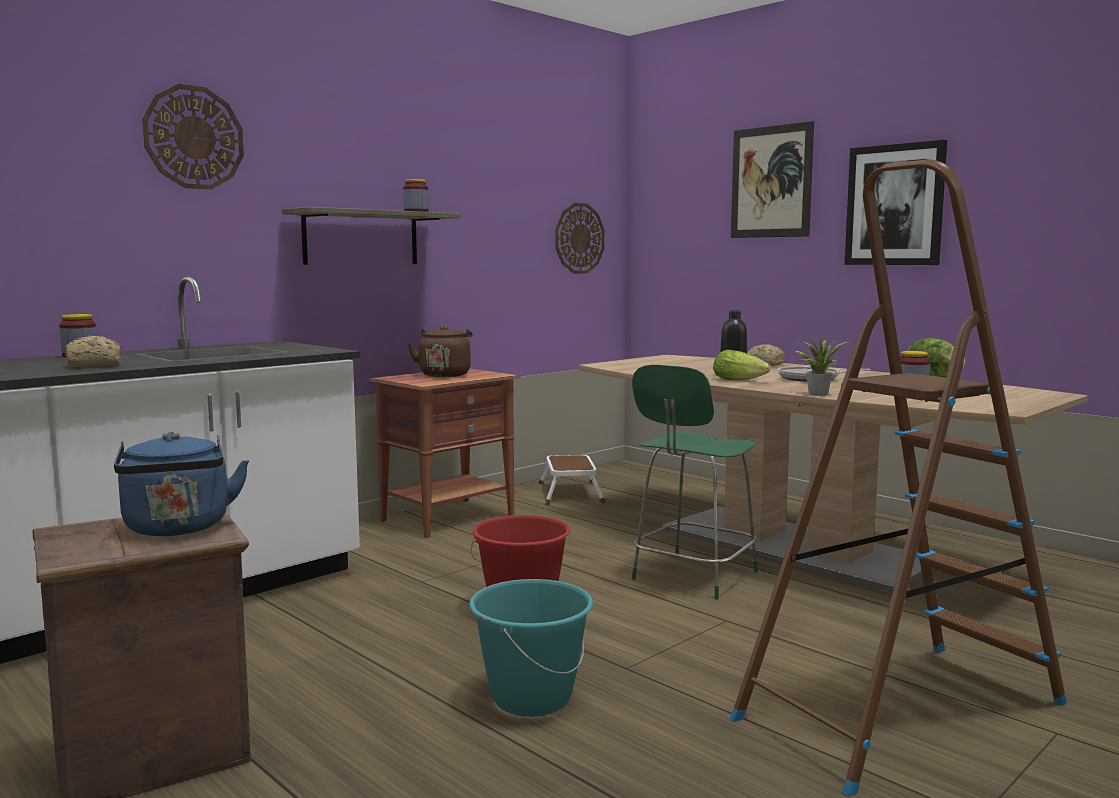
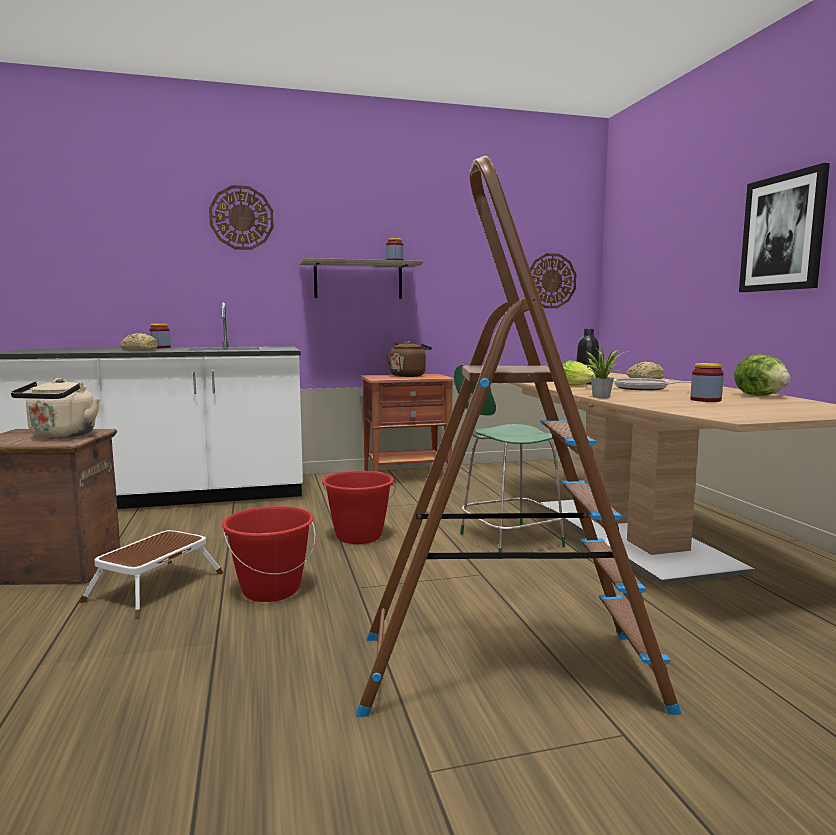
camera: 30 degrees right, 0 degrees up
blue kettle [114,432,249,536] -> beige kettle [11,378,100,438]
turquoise bucket [469,579,593,717] -> red bucket [222,506,315,602]
brown step ladder [538,455,606,505] -> brown step ladder moved to [79,530,224,618]
picture [731,121,814,238] -> none

